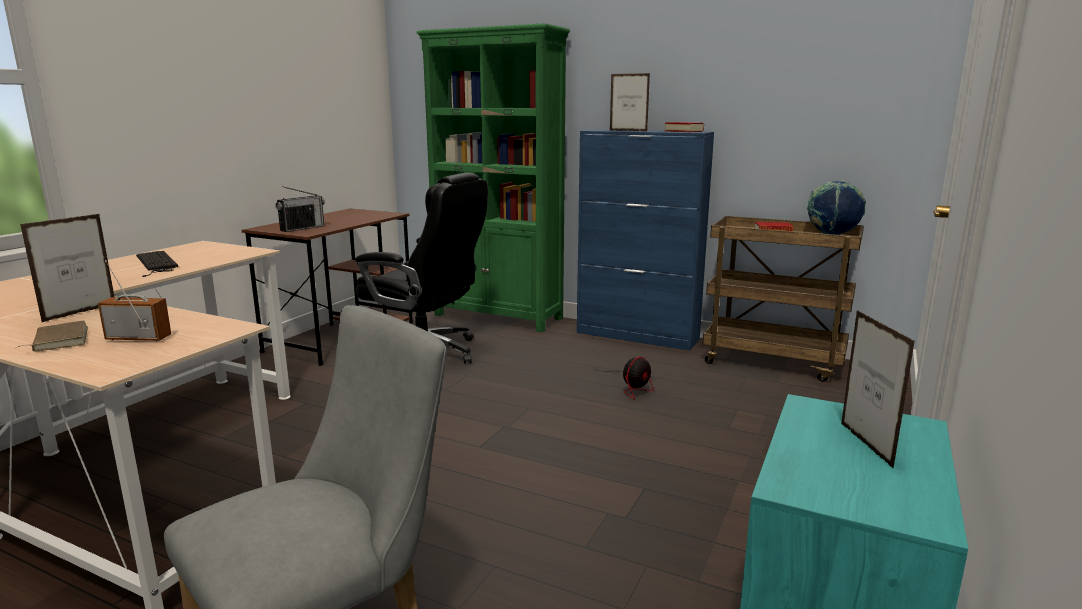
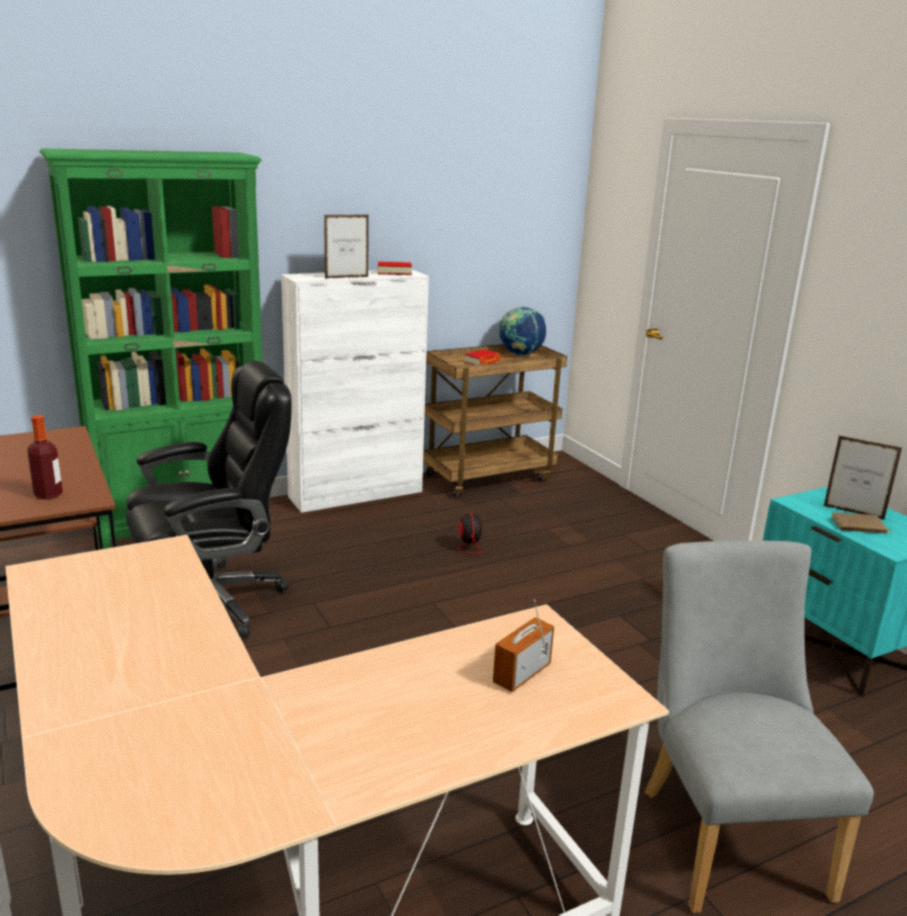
camera: 55 degrees left, 5 degrees up
brown book [14,320,88,352] -> brown book moved to [831,512,892,535]
picture frame [20,214,115,322] -> none
keyboard [136,251,178,277] -> none
radio [275,186,325,232] -> bottle [27,415,63,499]
blue cabinet [577,130,714,351] -> white cabinet [281,270,429,513]

